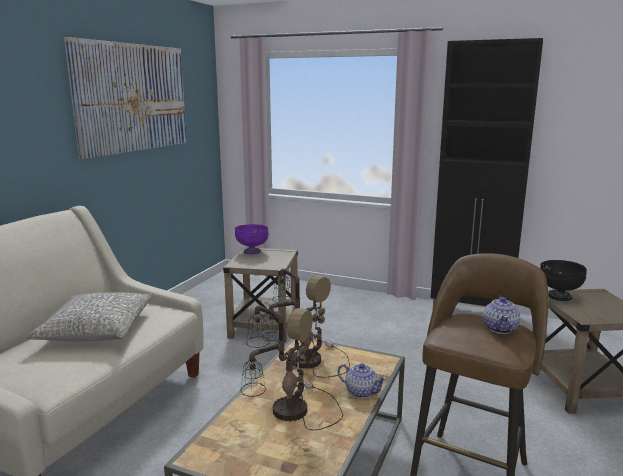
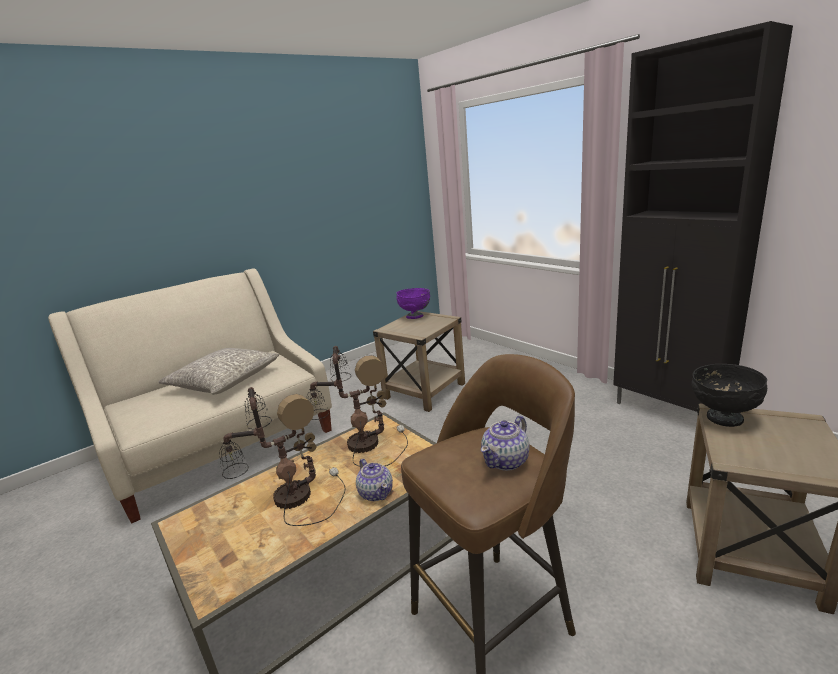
camera: 30 degrees right, 5 degrees up
picture [64,37,187,159] -> none

